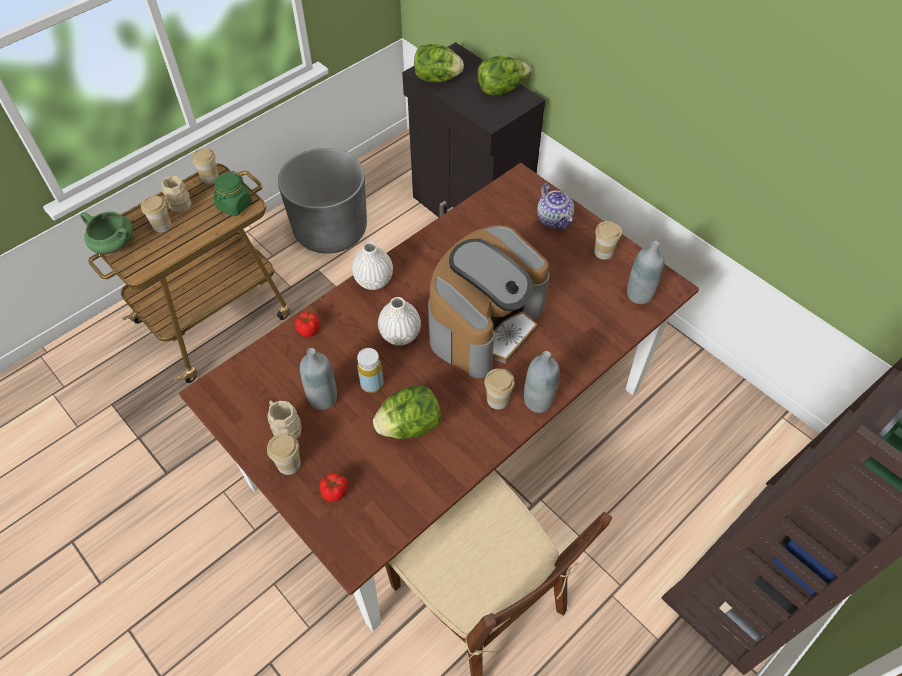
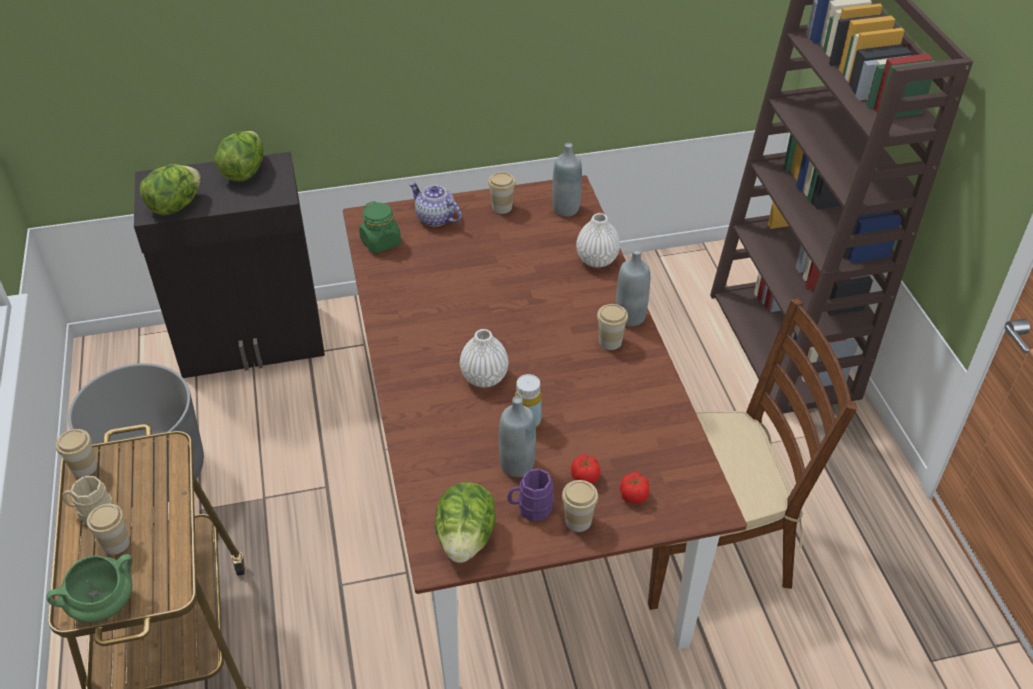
camera: 60 degrees left, 10 degrees down
green jar [214,171,252,216] -> green jar moved to [359,201,401,253]
beige mug [267,400,302,439] -> purple mug [507,469,554,521]
tomato [295,312,319,337] -> tomato moved to [571,454,601,484]
white vase [352,242,393,290] -> white vase moved to [576,213,620,268]
lettuce [373,386,441,439] -> lettuce moved to [435,482,496,563]
coffee machine [428,225,549,378] -> none
teapot [537,183,574,230] -> teapot turned 150 degrees counterclockwise [409,182,462,227]

